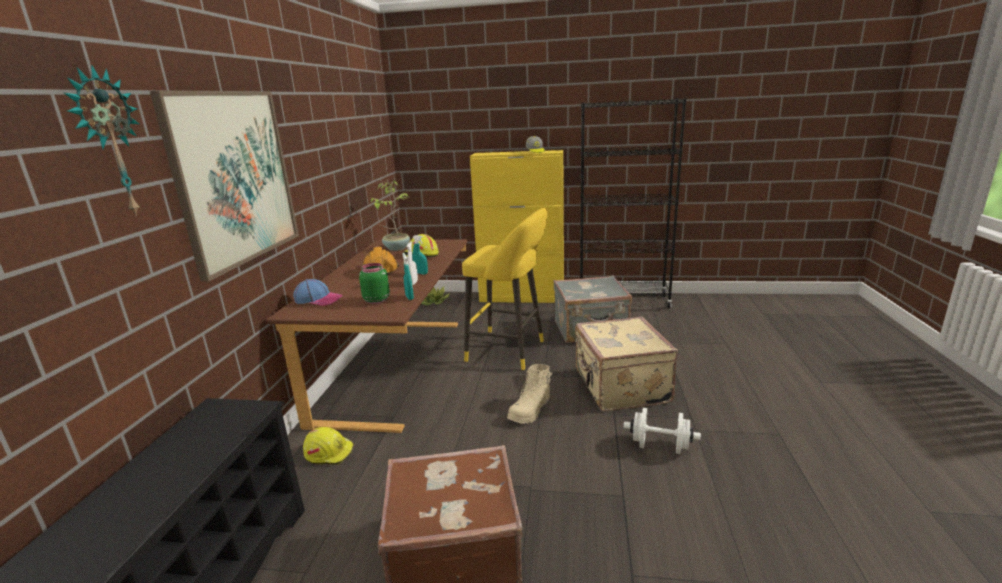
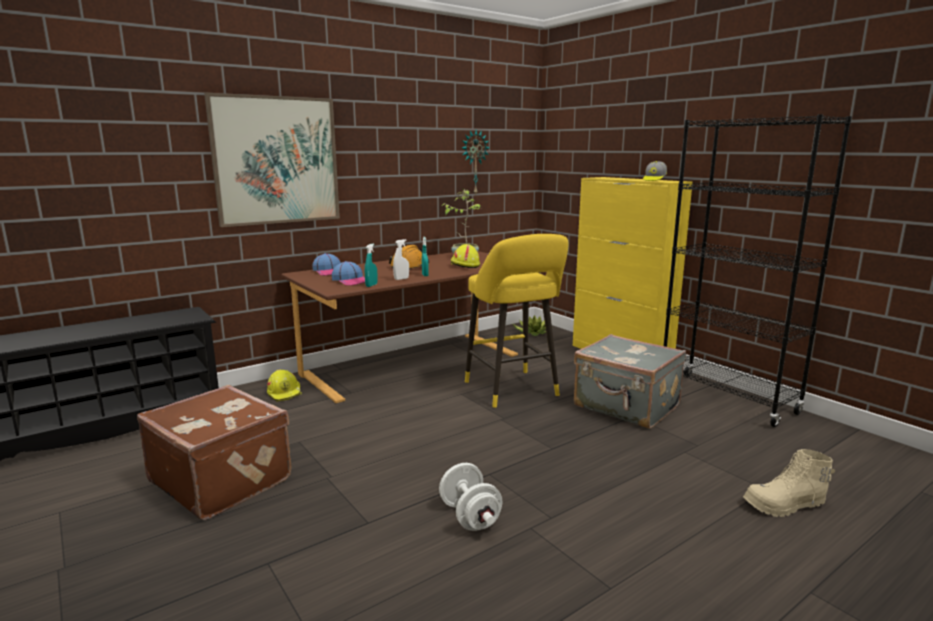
camera: 45 degrees right, 5 degrees down
wall clock [63,64,140,216] -> wall clock moved to [462,130,489,196]
green jar [359,263,390,304] -> cap [332,261,365,286]
beige boot [507,364,552,424] -> beige boot moved to [743,449,835,517]
beige suitcase [575,317,678,411] -> none

